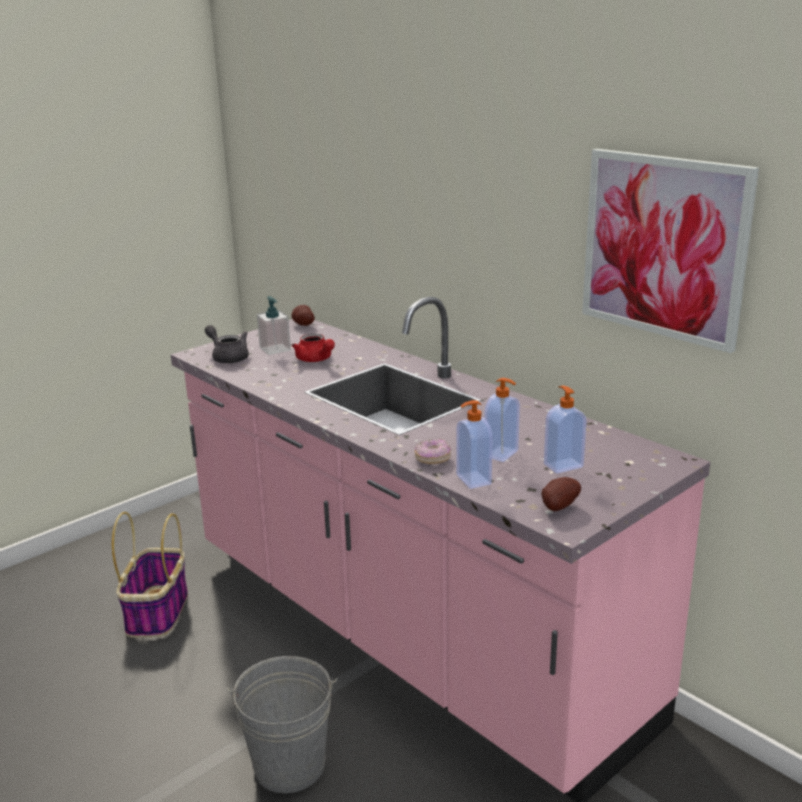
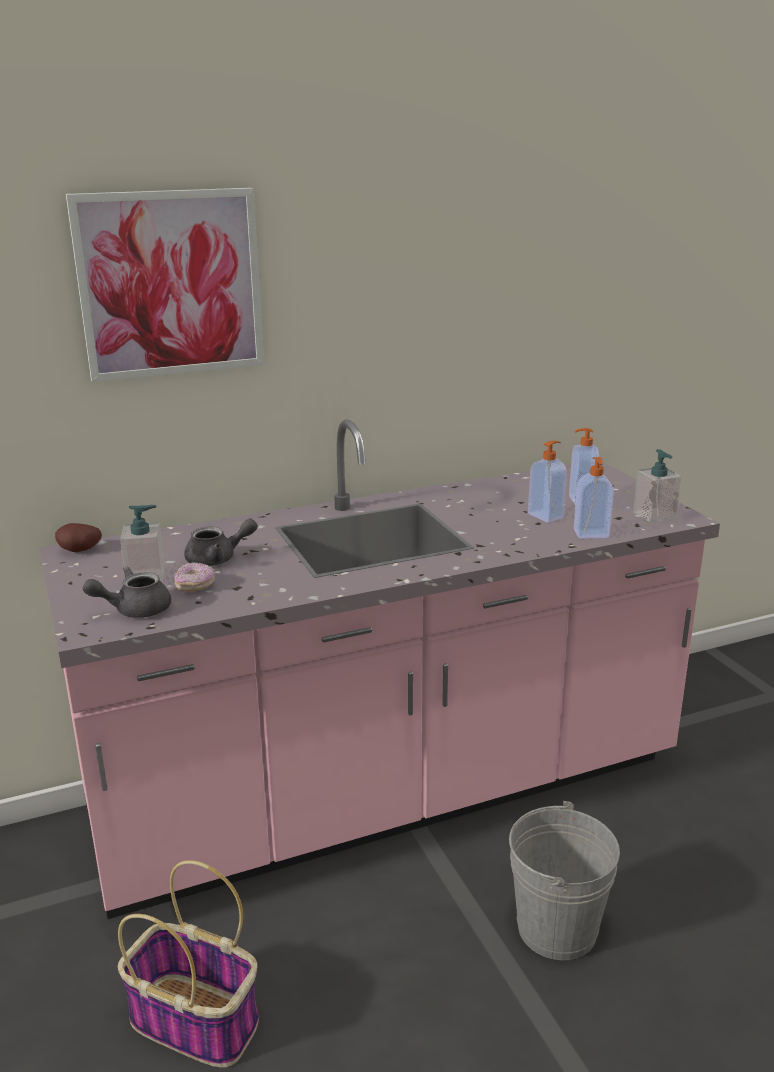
camera: 70 degrees left, 0 degrees up
red teapot [292,334,335,362] -> grey teapot [184,519,258,566]
donut [414,438,451,464] -> donut moved to [174,562,215,592]
potato [541,477,581,511] -> soap dispenser [633,449,681,523]
picture [582,149,759,353] -> picture moved to [66,188,264,382]

